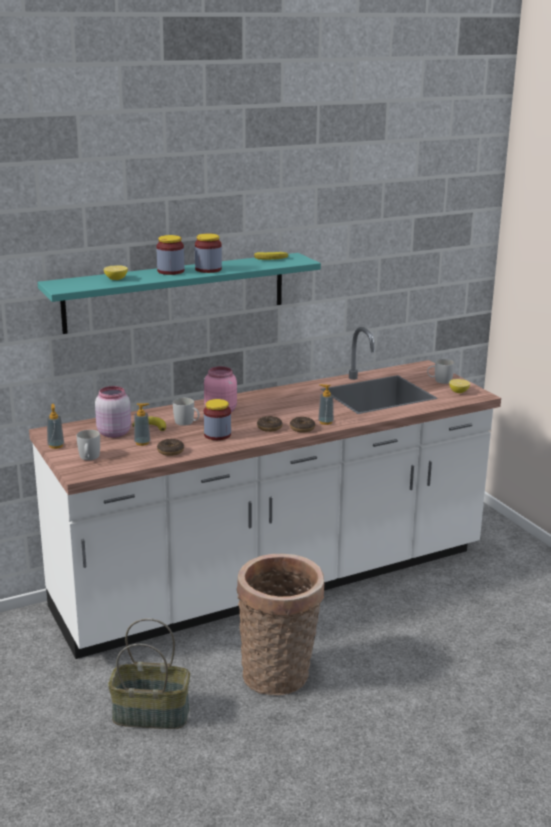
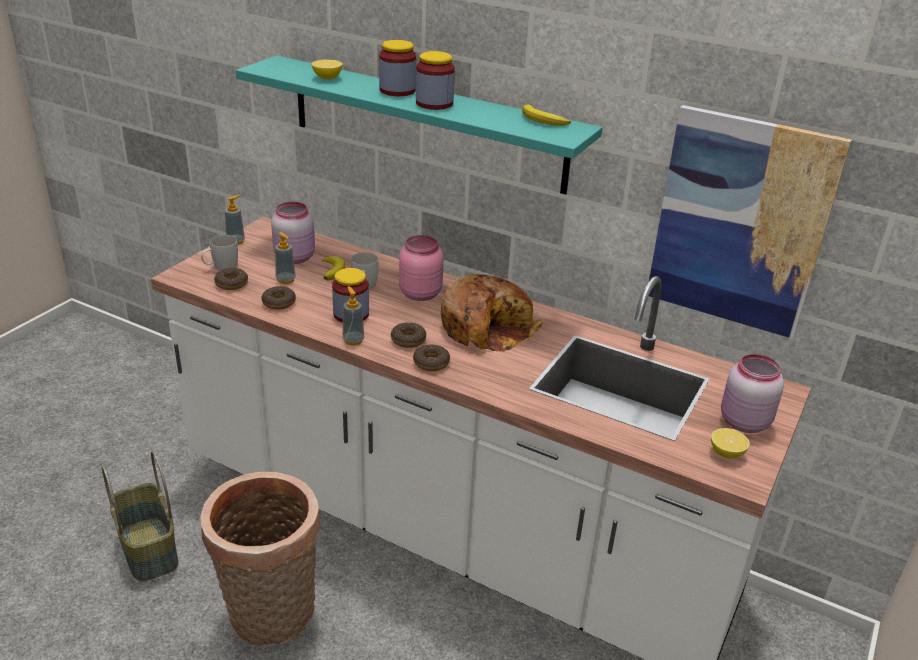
camera: 55 degrees right, 10 degrees up
soap dispenser [318,384,334,425] -> soap dispenser moved to [342,286,364,346]
white mug [427,359,455,384] -> pink jar [721,354,784,433]
none -> donut [214,268,248,290]
none -> bread [441,274,543,352]
none -> picture [649,105,852,339]

